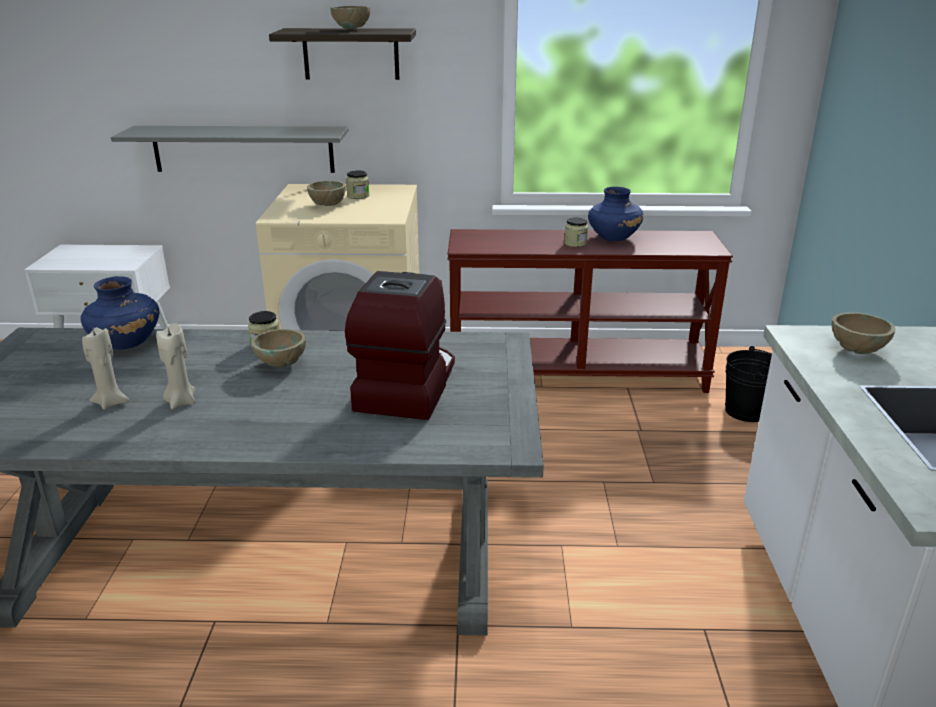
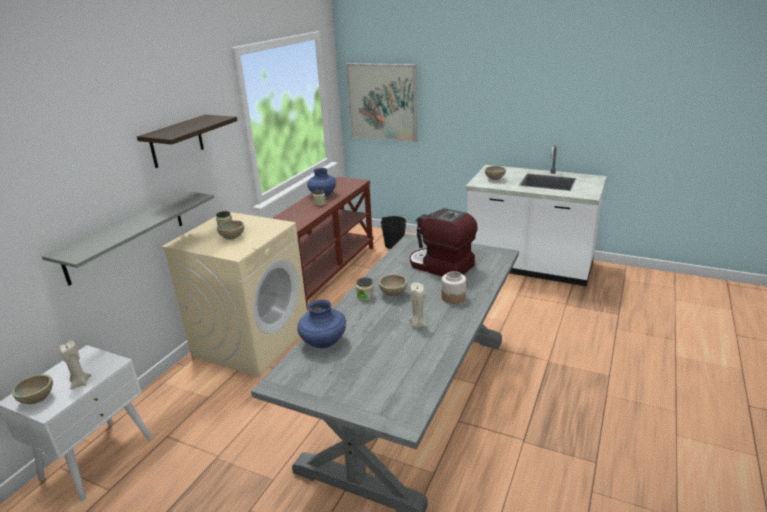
camera: 65 degrees left, 0 degrees up
beige candle [82,327,130,410] -> beige candle moved to [60,341,91,389]
beige bowl [331,6,370,30] -> beige bowl moved to [12,374,53,404]
none -> picture [346,63,417,142]
none -> jar [442,271,466,304]

